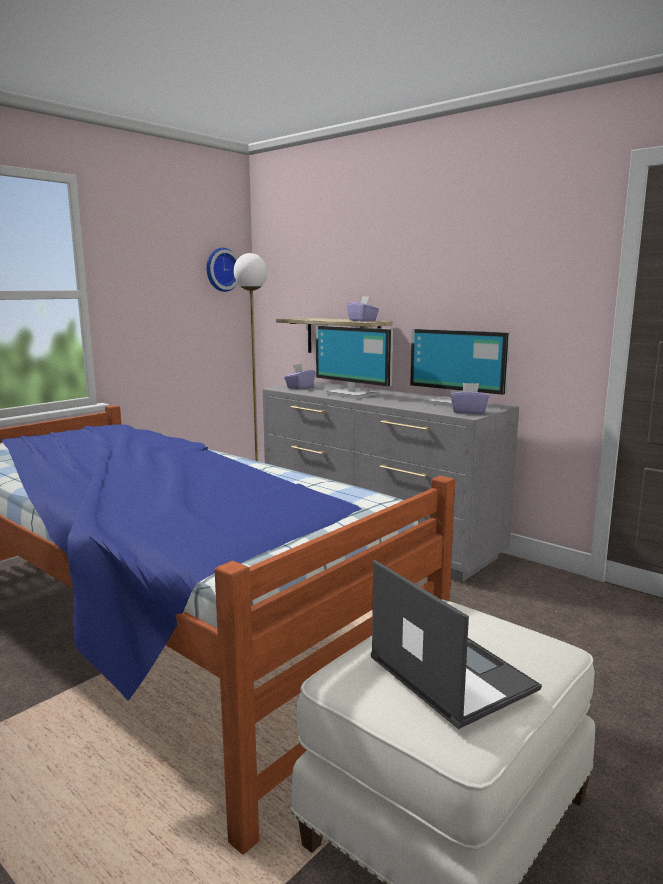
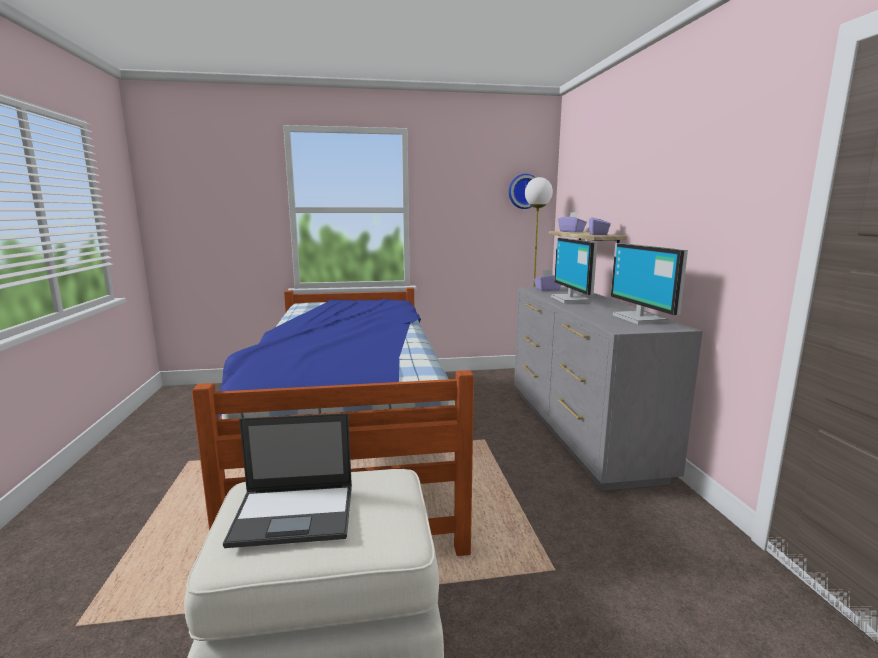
camera: 40 degrees right, 0 degrees up
laptop [371,560,542,729] -> laptop turned 75 degrees clockwise [223,413,352,548]
purple tissue box [450,383,489,414] -> purple tissue box moved to [558,212,587,232]

